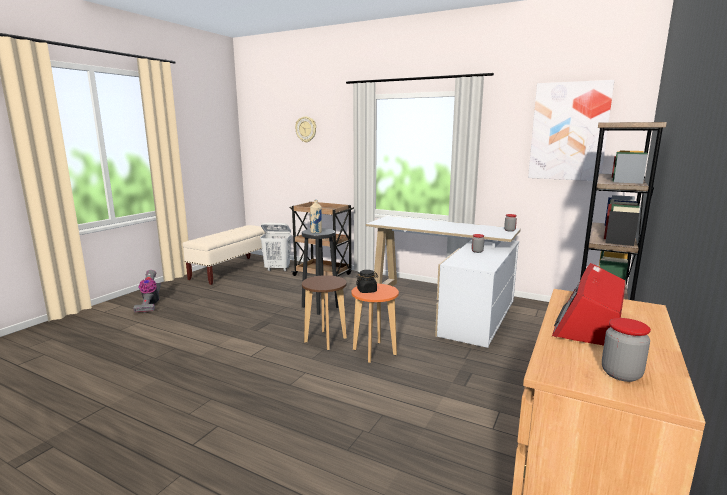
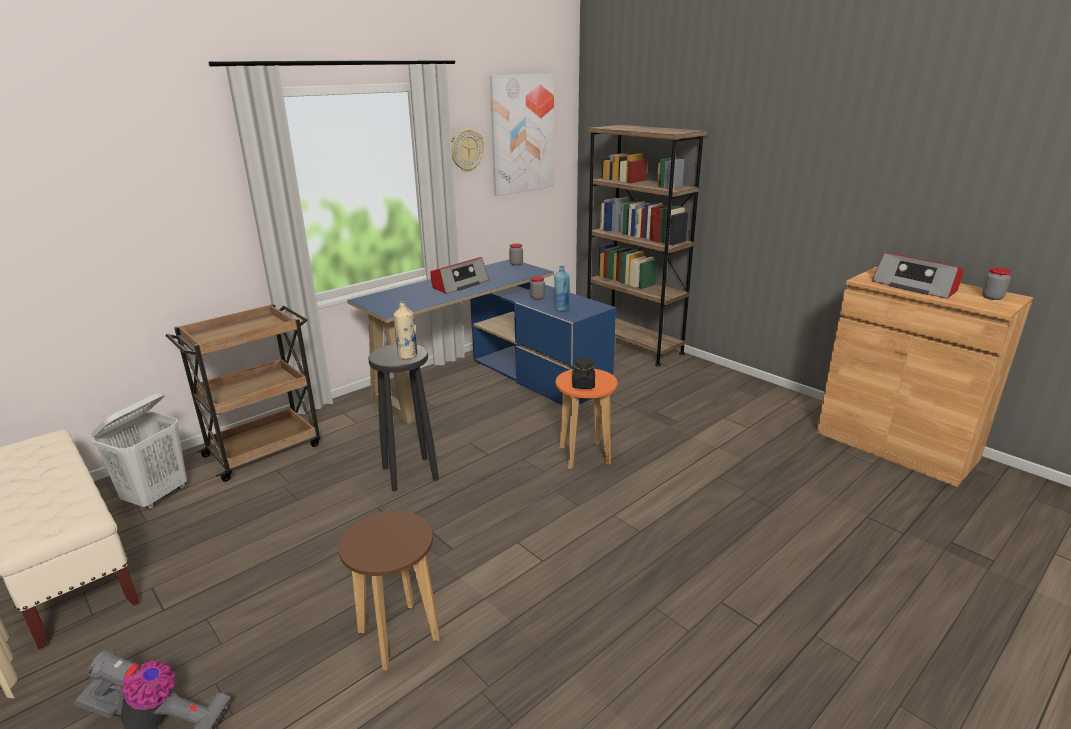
camera: 70 degrees left, 10 degrees up
wall clock [295,117,316,143] -> wall clock moved to [451,129,484,172]
brown stool [302,275,347,350] -> brown stool moved to [338,511,440,670]
white desk [366,216,521,348] -> blue desk [347,260,616,424]
none -> radio [430,257,489,294]
none -> blue bottle [554,266,570,311]

